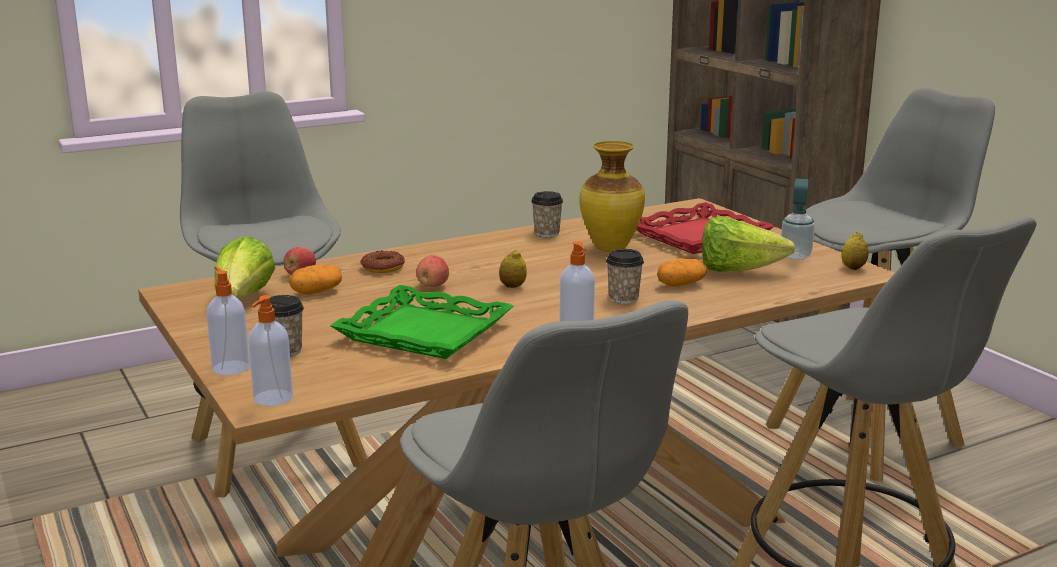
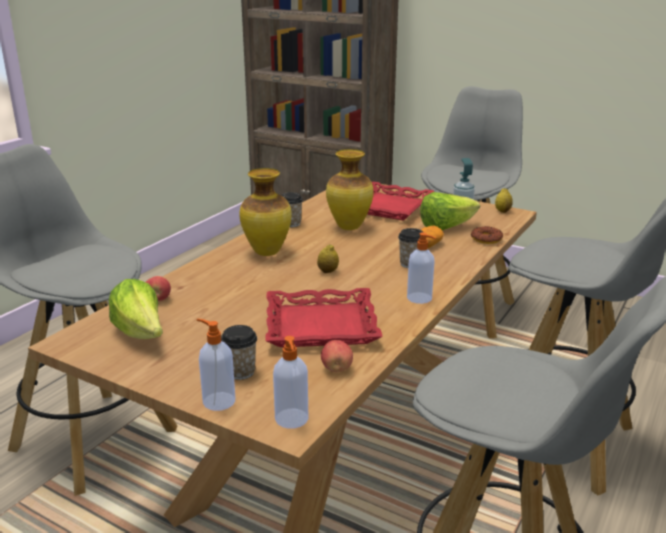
camera: 30 degrees left, 5 degrees up
potato [289,265,342,295] -> none
green tray [330,285,513,359] -> red tray [265,288,383,347]
donut [360,251,405,273] -> donut moved to [471,226,503,244]
apple [416,255,449,287] -> apple moved to [321,340,353,372]
none -> vase [239,168,292,256]

